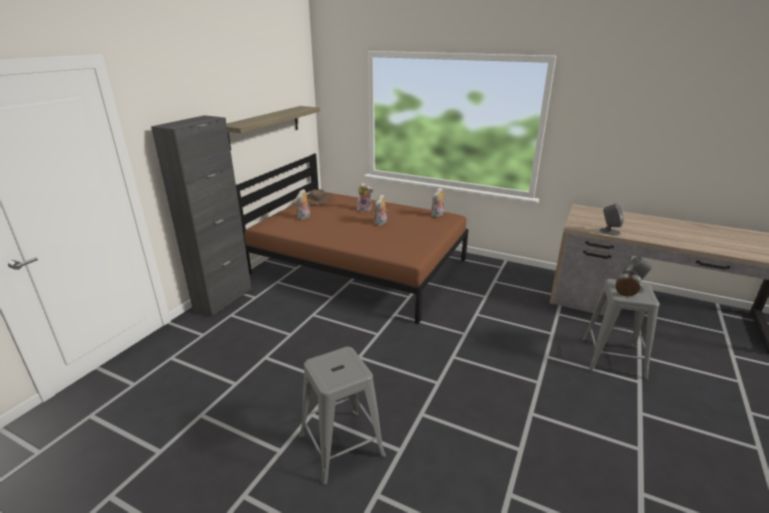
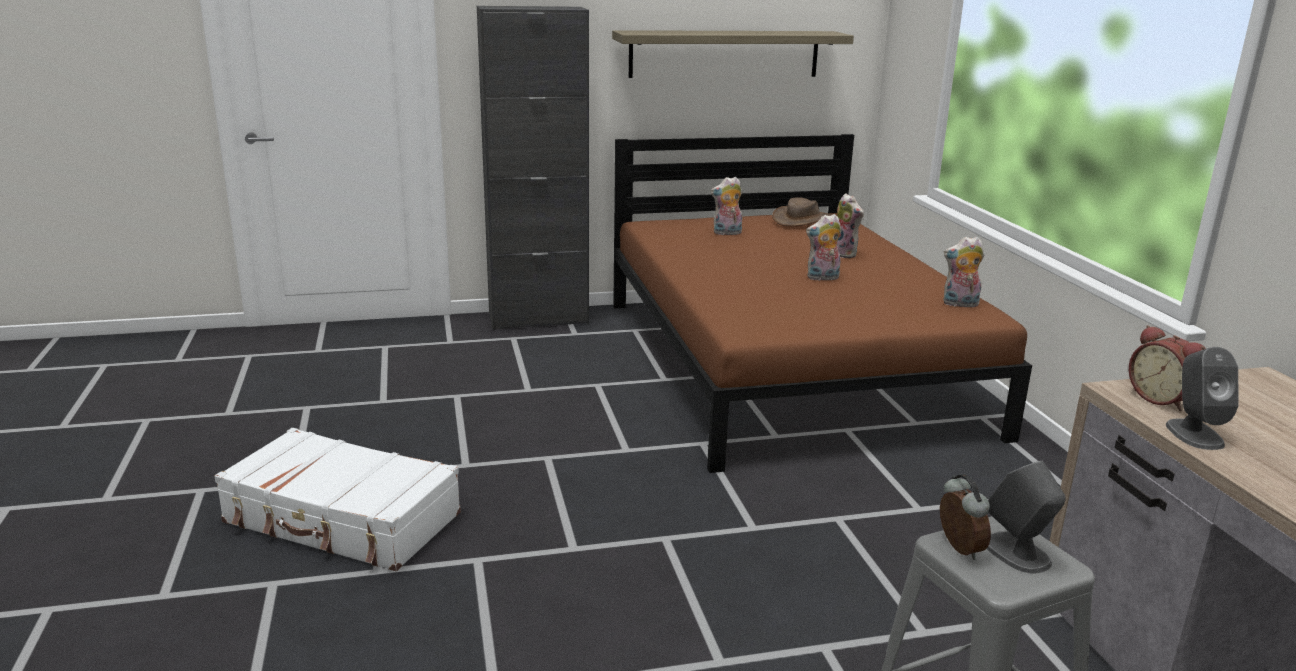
camera: 50 degrees right, 5 degrees down
grey stool [300,347,386,486] -> white suitcase [214,428,461,571]
none -> alarm clock [1129,325,1206,411]

